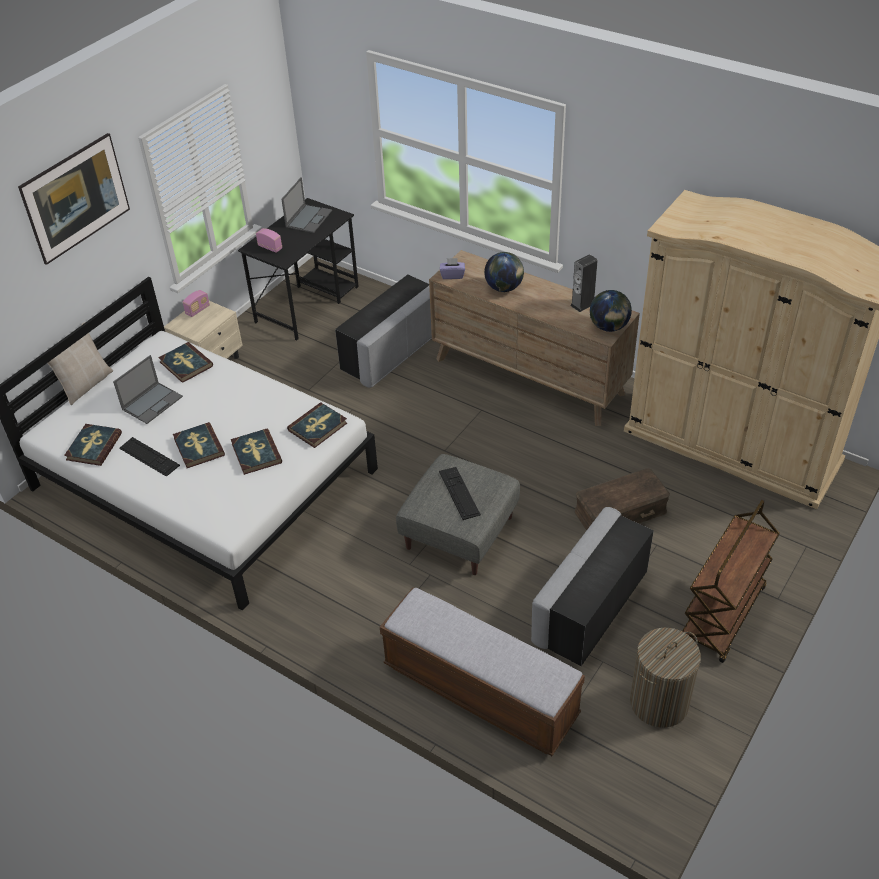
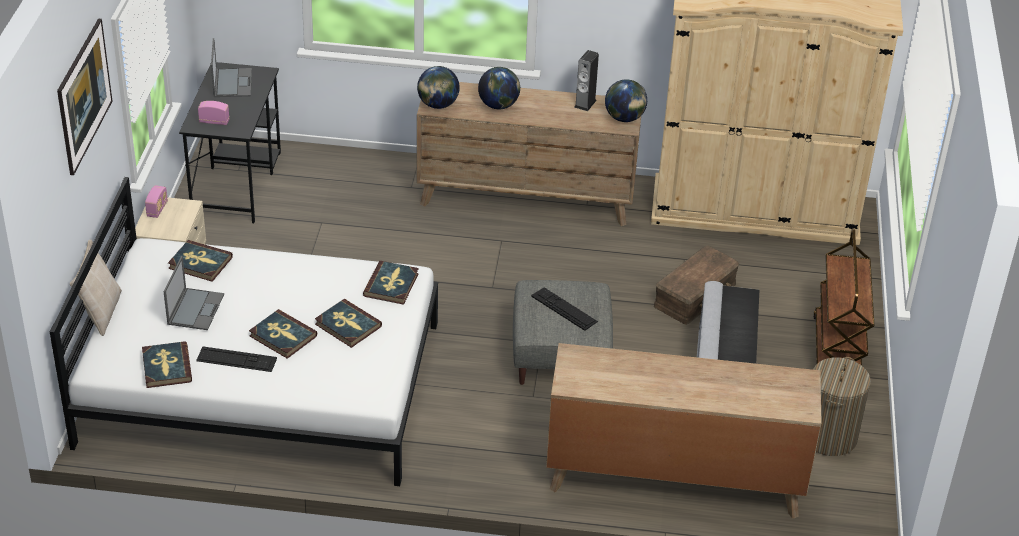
camera: 30 degrees left, 5 degrees down
grey ottoman [335,275,432,388] -> none
bench [380,587,585,756] -> brown dresser [546,343,822,519]
purple tissue box [440,258,465,279] -> globe [417,66,460,109]

